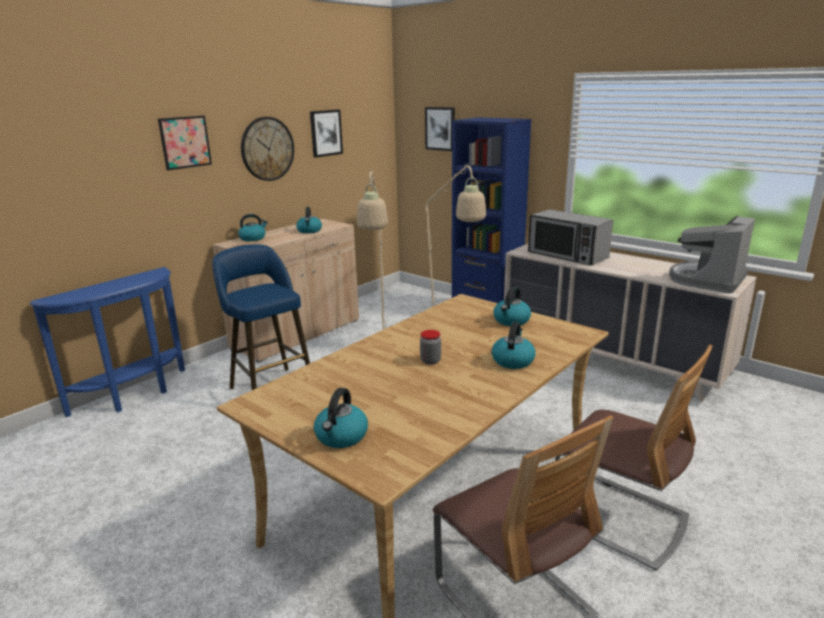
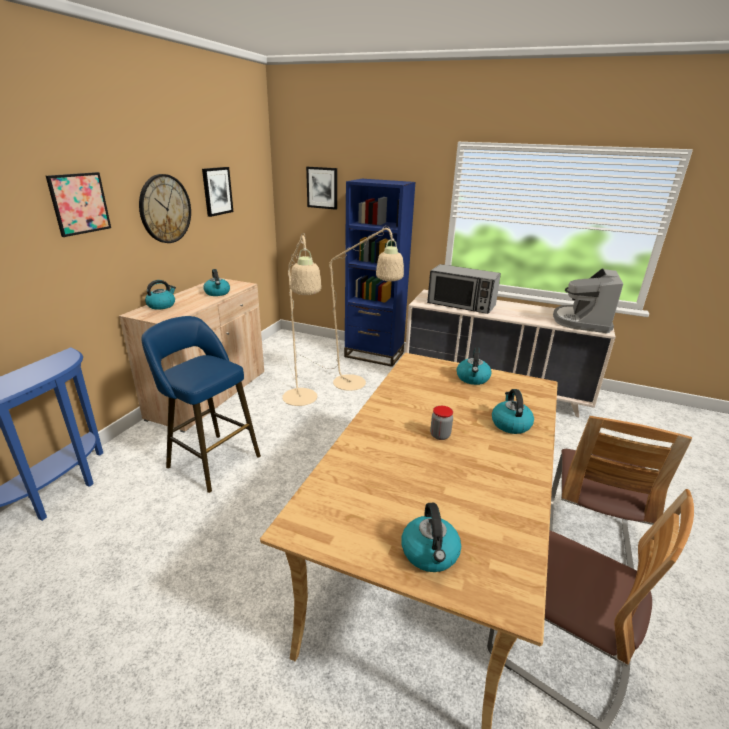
camera: 20 degrees left, 5 degrees up
chair [555,344,712,571] -> chair turned 90 degrees clockwise [550,416,692,569]

